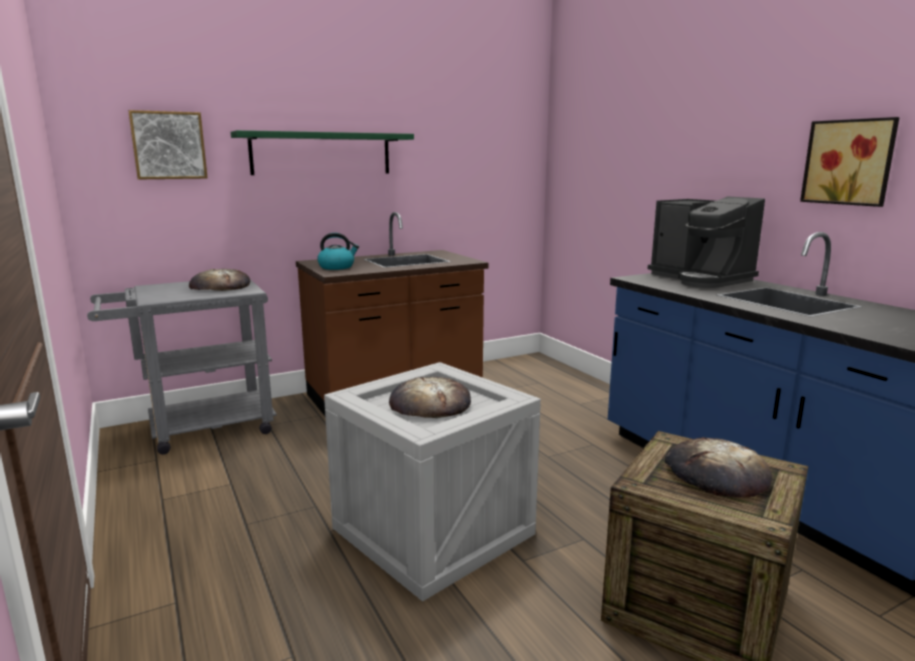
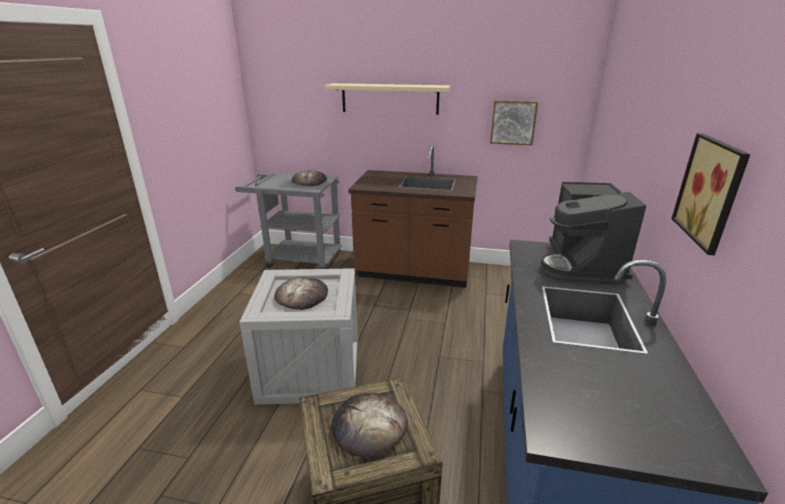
camera: 40 degrees right, 10 degrees up
picture [128,110,208,180] -> picture moved to [490,100,538,145]
green shelf [231,130,414,175] -> beige shelf [324,83,451,115]
kettle [317,233,359,270] -> none

